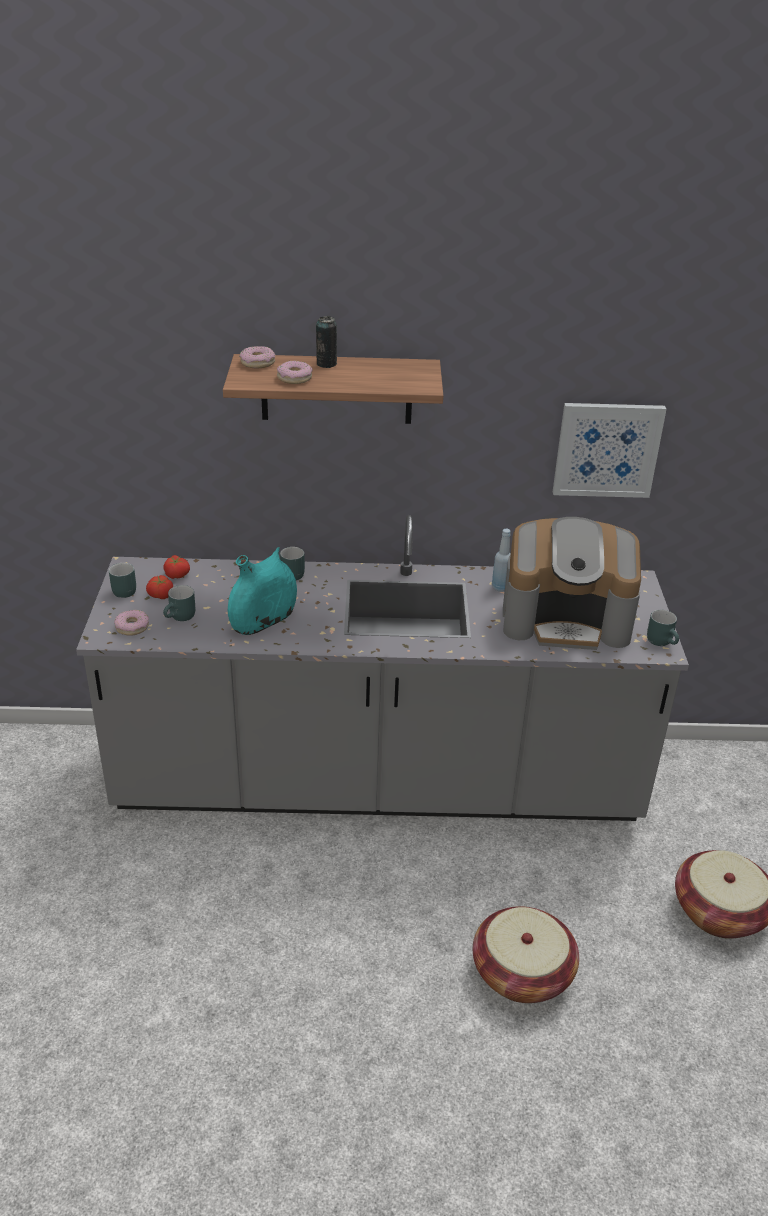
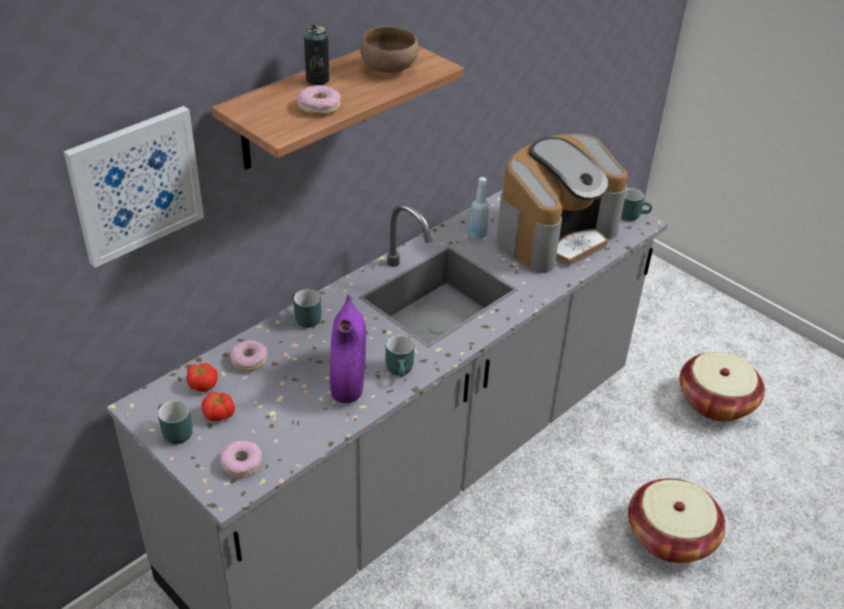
camera: 45 degrees left, 5 degrees up
turquoise mug [163,585,195,621] -> turquoise mug moved to [386,335,415,377]
turquoise vase [228,547,297,635] -> purple vase [330,295,366,403]
donut [239,346,275,368] -> donut moved to [230,340,268,371]
picture [553,403,666,498] -> picture moved to [63,106,204,268]
none -> brown bowl [360,26,419,73]

